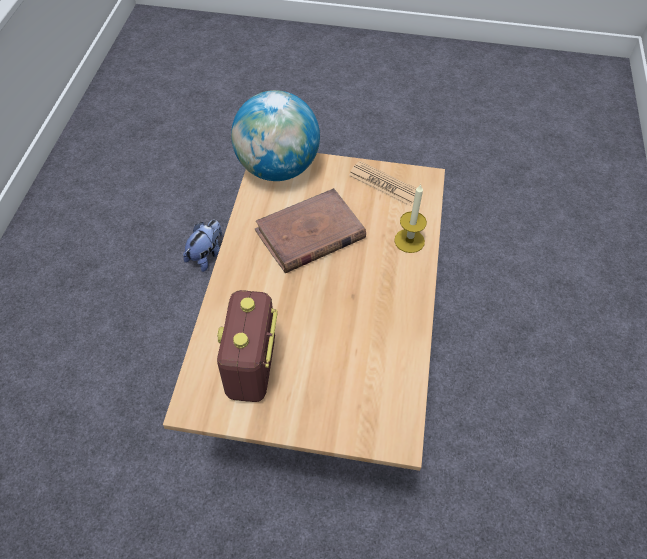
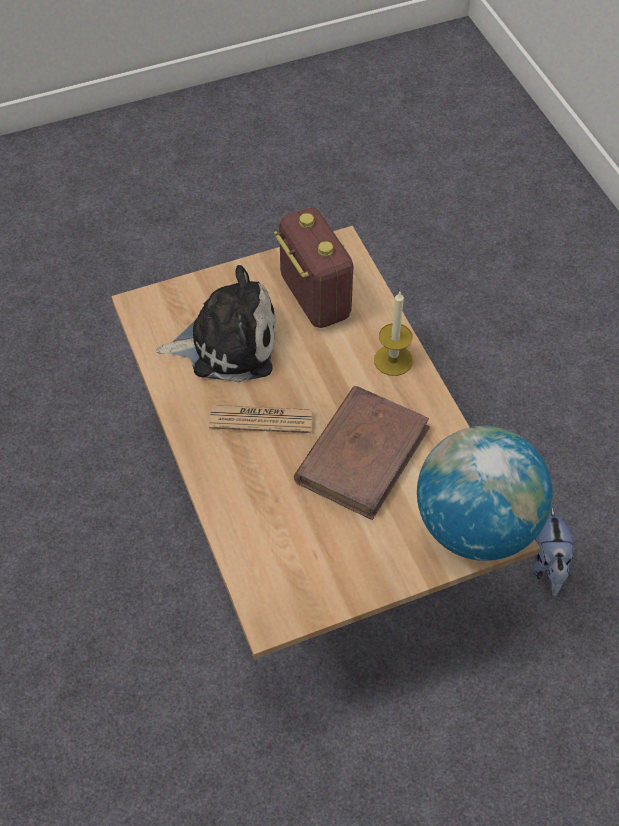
camera: 150 degrees right, 0 degrees up
newspaper [349,161,416,206] -> newspaper moved to [209,405,313,433]
candle [394,184,427,253] -> candle moved to [374,292,413,376]
none -> plush toy [156,265,276,382]

